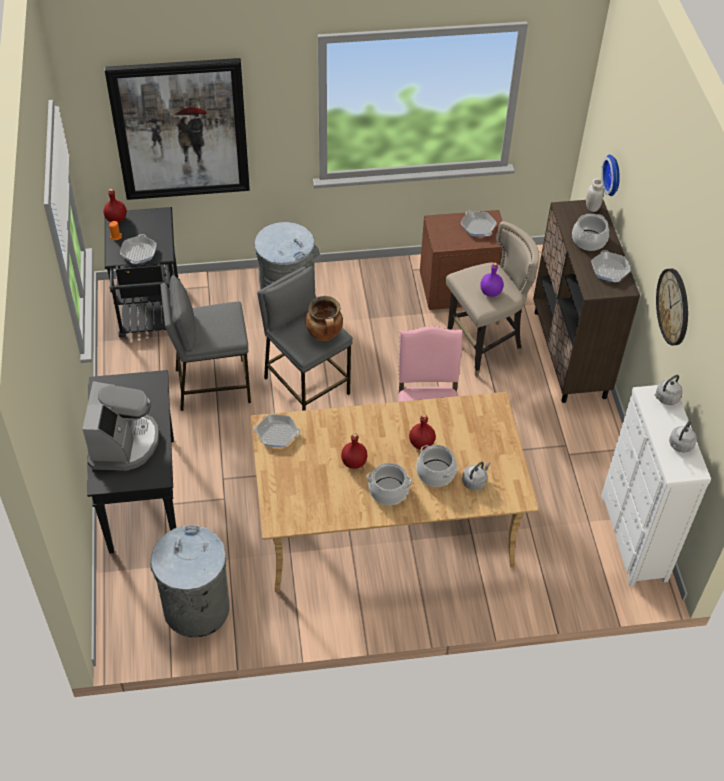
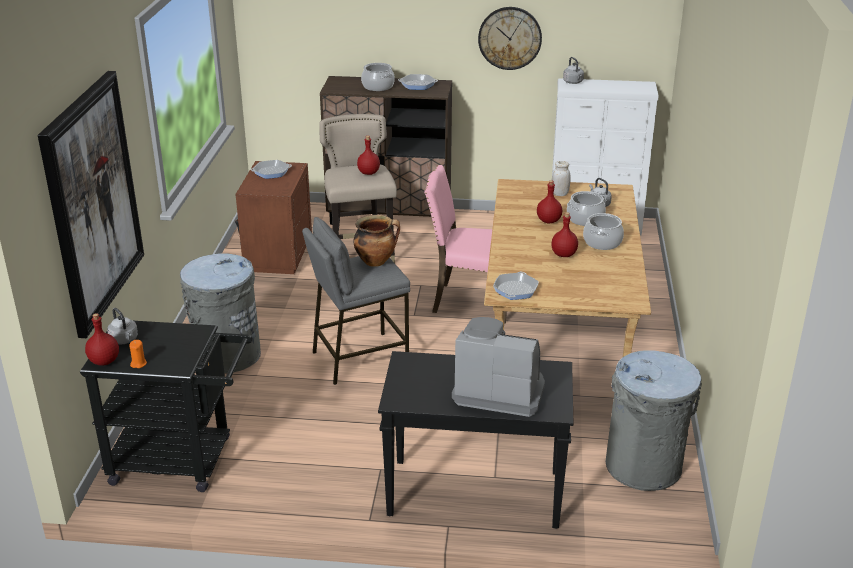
camera: 75 degrees left, 20 degrees down
frying pan [120,234,157,264] -> none
grey stool [160,275,251,411] -> none
purple bottle [480,262,504,297] -> red bottle [357,136,380,175]
white jar [586,178,604,212] -> white jar moved to [551,161,571,196]
wall clock [601,155,620,196] -> none
grey kettle [669,420,697,453] -> grey kettle moved to [107,308,138,344]

